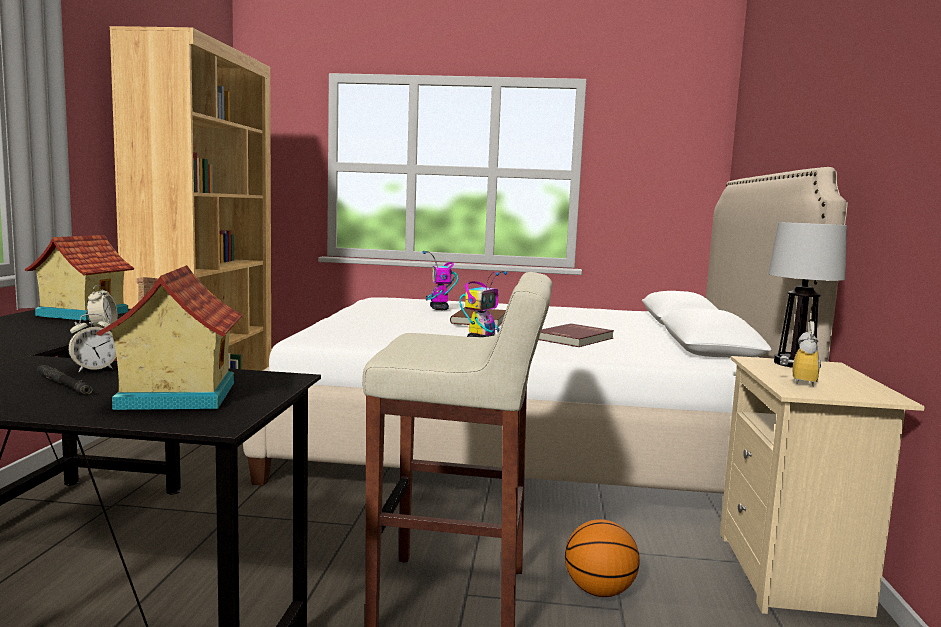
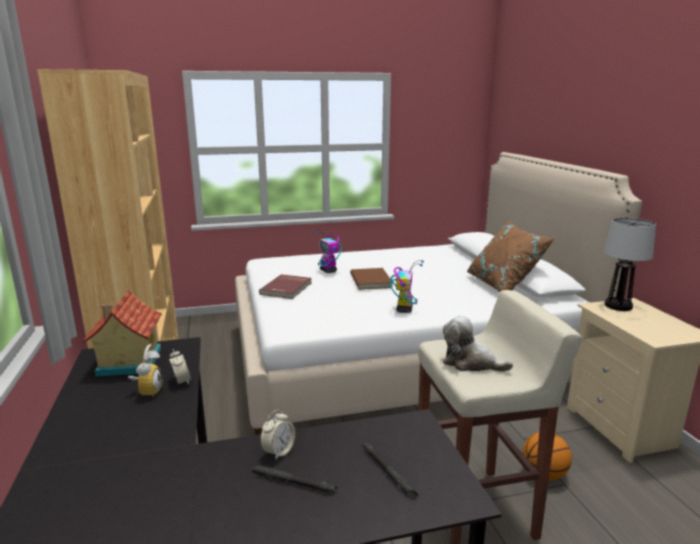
camera: 20 degrees left, 10 degrees up
toy house [96,265,243,410] -> black flashlight [362,443,418,498]
red book [539,324,614,347] -> red book moved to [259,274,311,299]
alarm clock [780,321,821,386] -> alarm clock moved to [128,344,163,397]
none -> plush toy [443,316,513,371]
none -> brown pillow [467,220,555,292]

